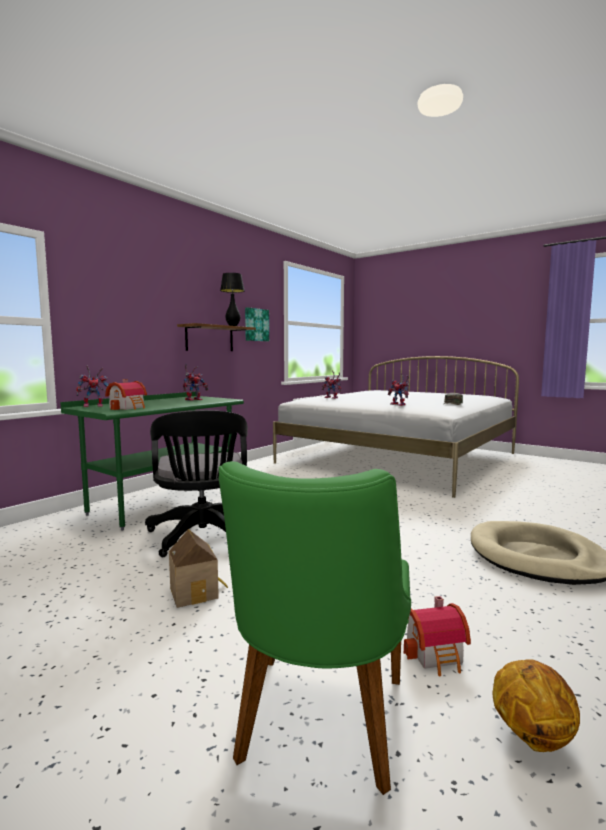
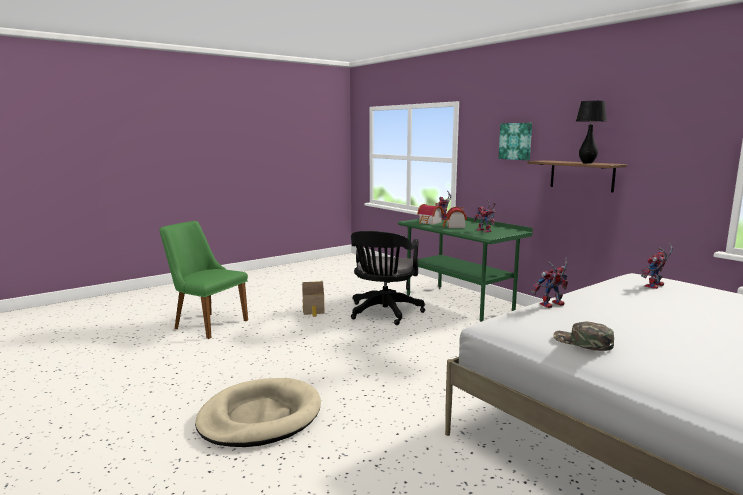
camera: 105 degrees right, 5 degrees up
black office chair [145,410,248,557] -> black office chair turned 75 degrees counterclockwise [351,231,425,325]
picture [245,307,269,341] -> picture moved to [498,123,532,160]
toy house [404,596,471,676] -> toy house moved to [443,207,467,228]
basketball [492,659,580,752] -> none

